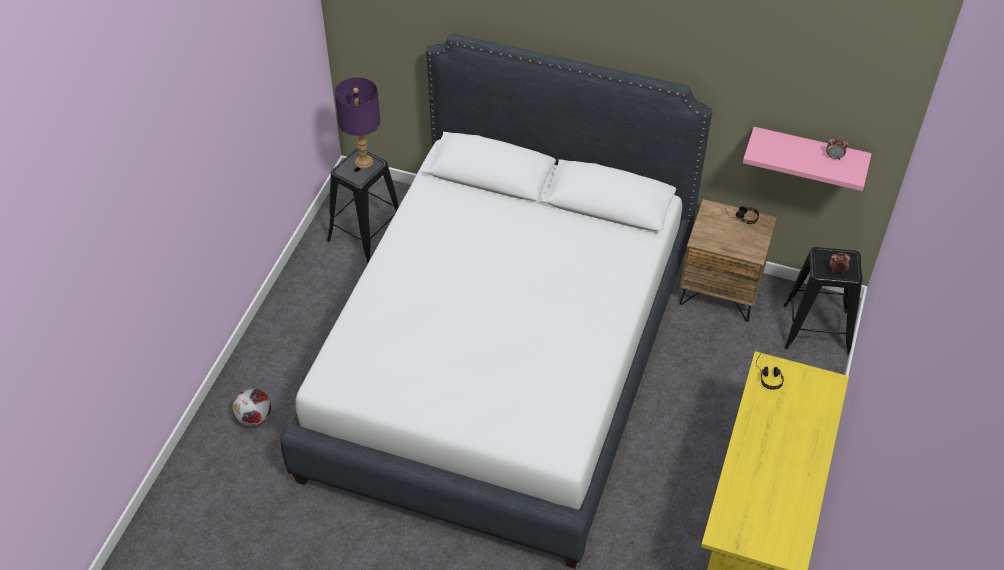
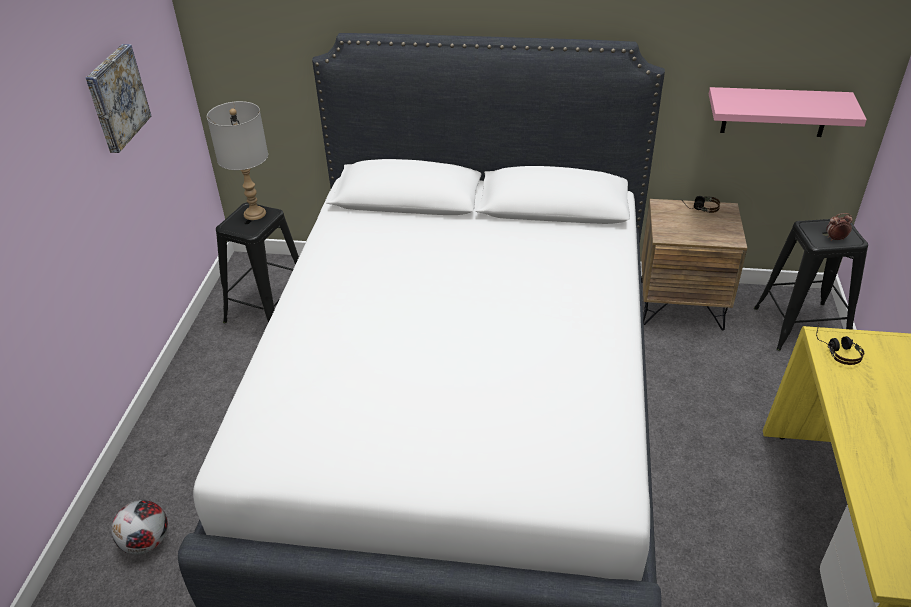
camera: 10 degrees left, 10 degrees down
purple table lamp [334,77,380,169] -> grey table lamp [207,101,268,220]
alarm clock [826,137,848,160] -> none
none -> picture [86,44,151,153]

